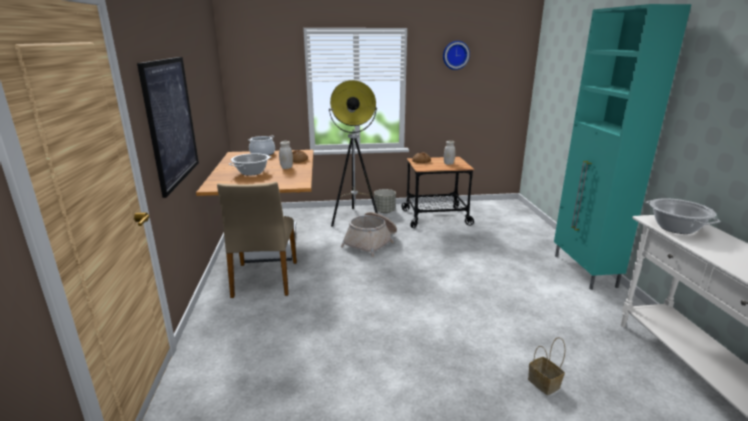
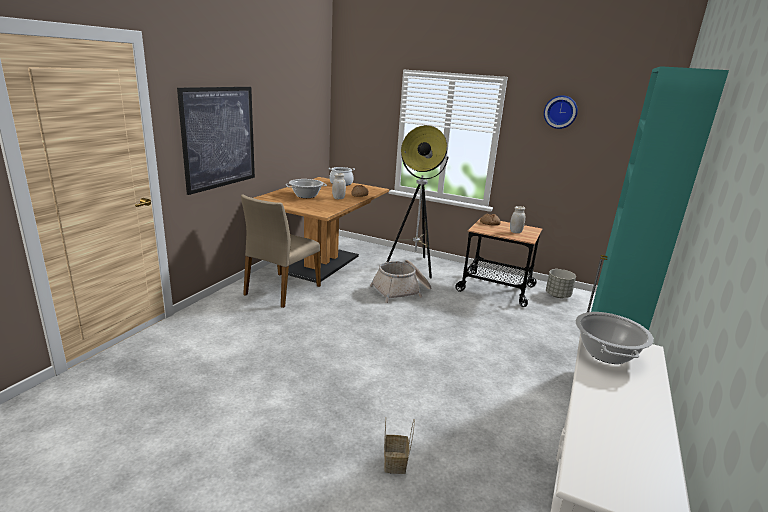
camera: 30 degrees right, 0 degrees up
grey planter [374,189,396,213] -> grey planter moved to [546,269,576,298]

